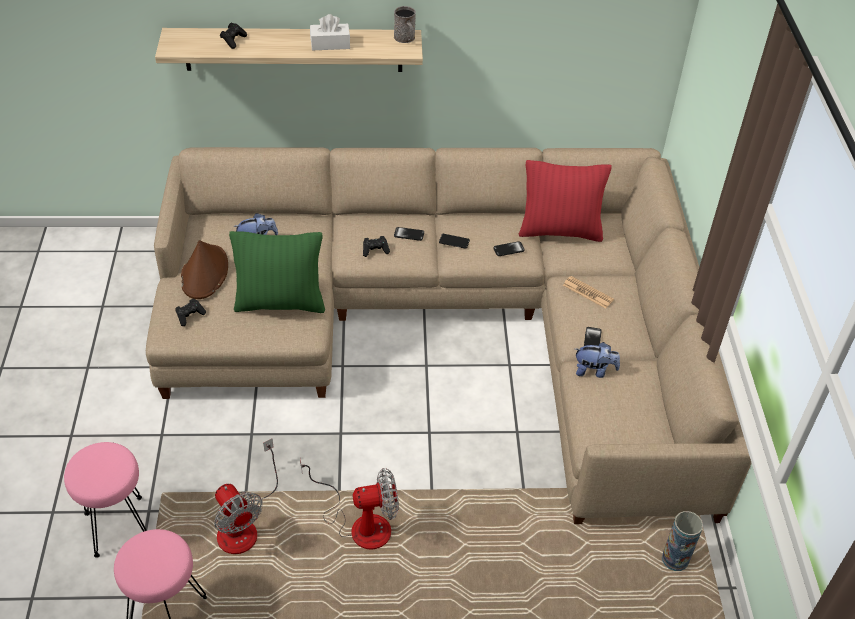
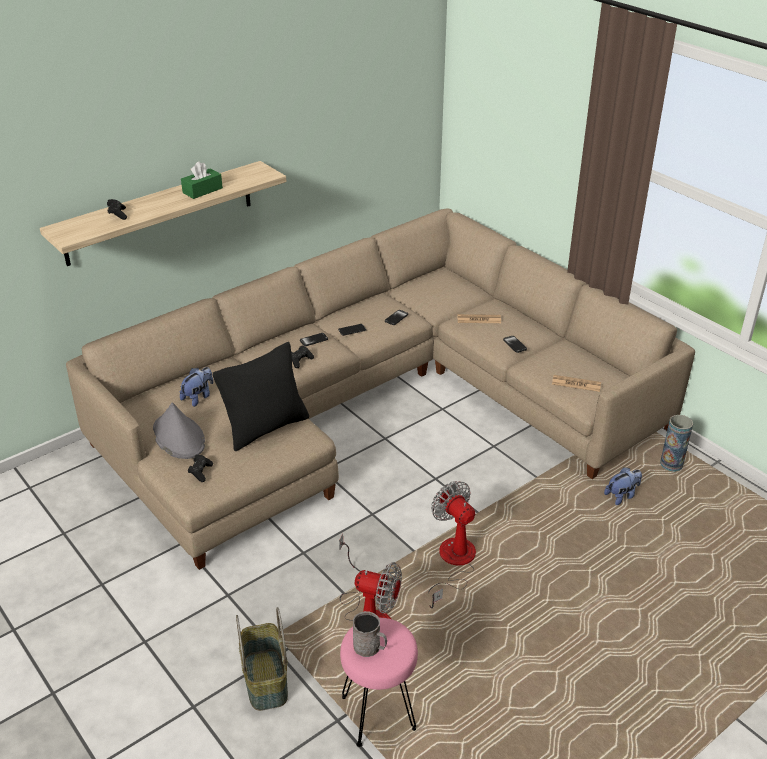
camera: 35 degrees left, 10 degrees down
pink stool [64,442,147,558] -> basket [236,607,288,711]
brown hat [181,240,228,299] -> grey hat [153,403,205,459]
green pillow [229,231,325,313] -> black pillow [213,342,309,451]
fan [300,458,399,549] -> fan turned 75 degrees counterclockwise [428,481,476,609]
white tissue box [310,14,350,51] -> green tissue box [181,161,223,199]
grey mug [394,6,416,43] -> grey mug moved to [353,611,387,657]
red pillow [519,160,612,242] -> none
plush toy [575,342,620,378] -> plush toy moved to [604,467,642,505]
none -> newspaper [552,375,601,392]

